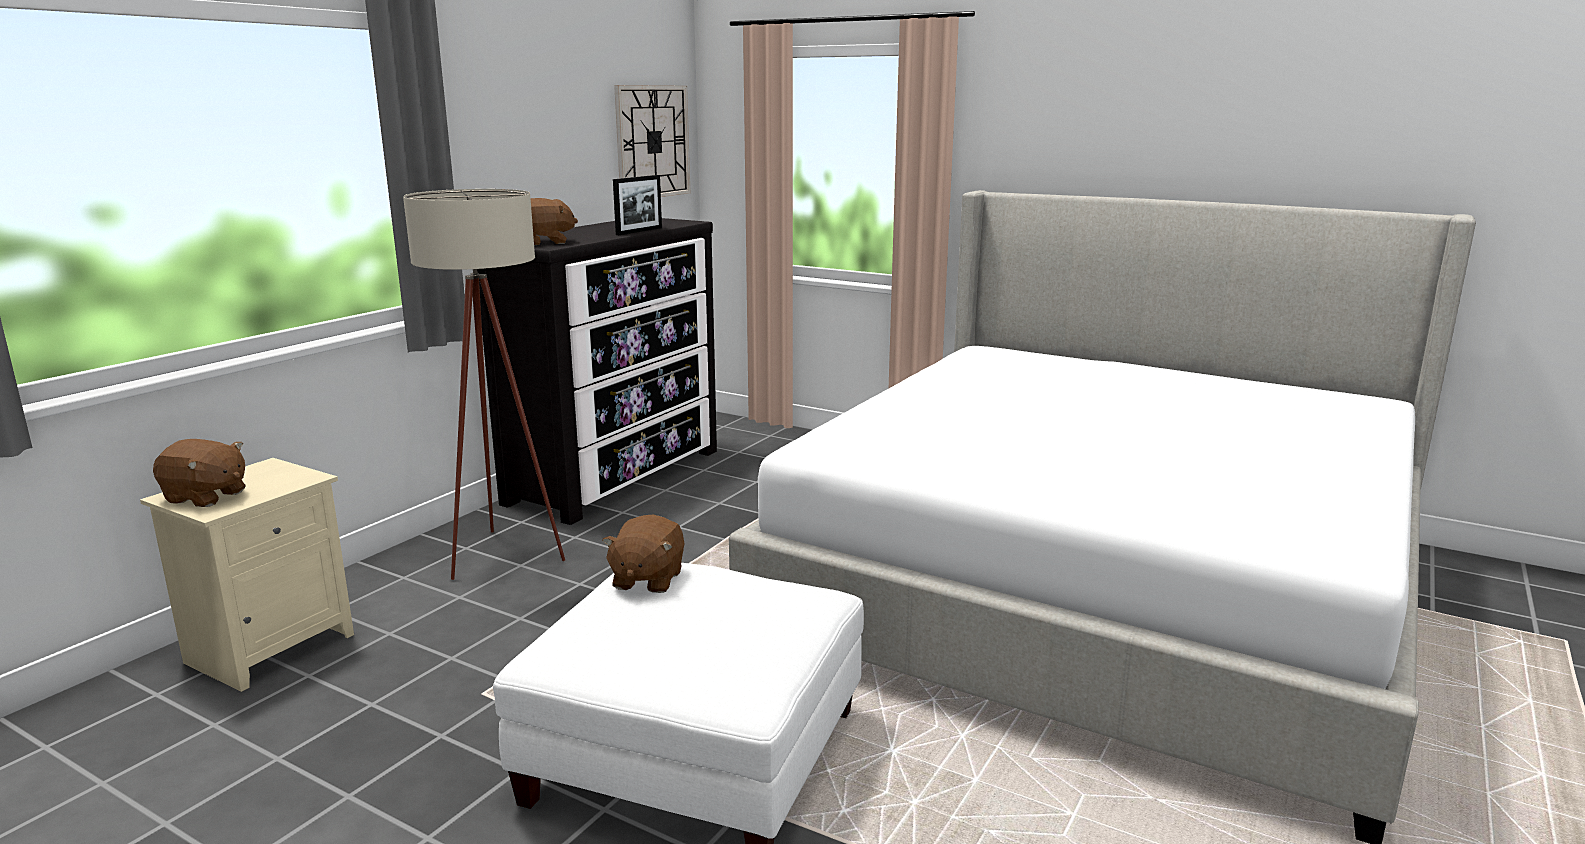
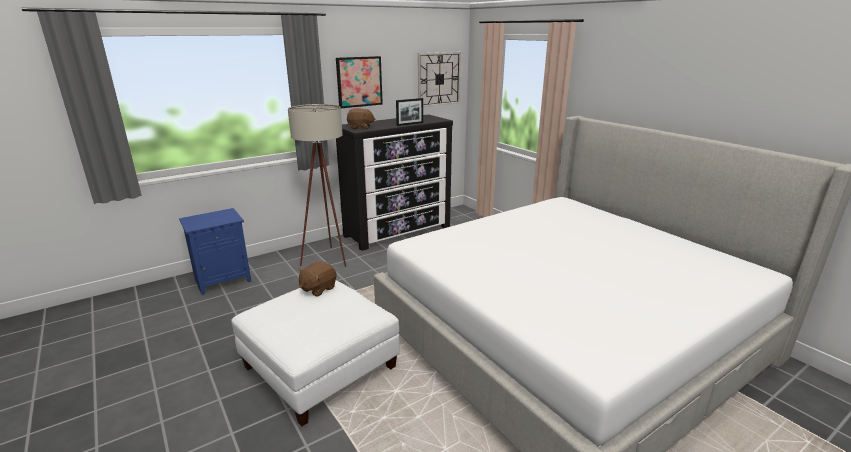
camera: 25 degrees right, 5 degrees up
beige nightstand [140,458,354,692] -> blue nightstand [179,208,251,295]
brown plush toy [153,439,246,507] -> none
none -> picture [336,56,383,108]

